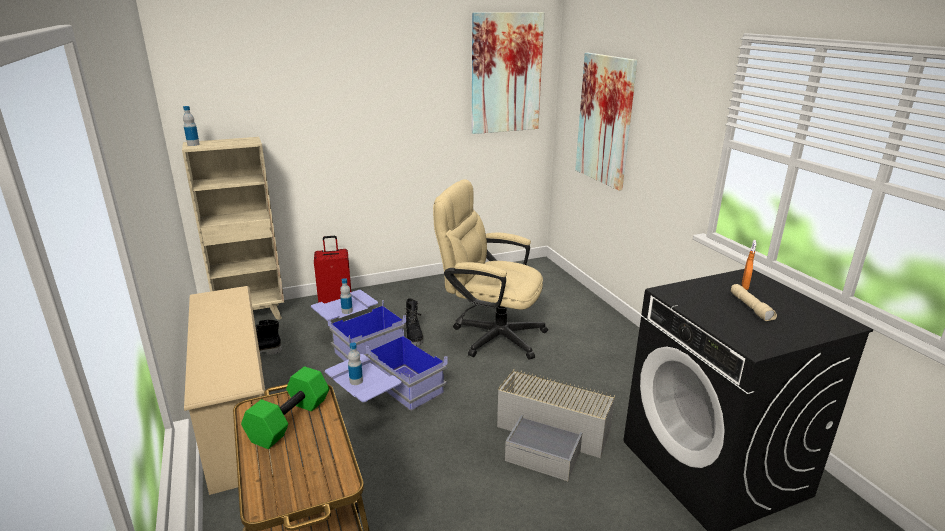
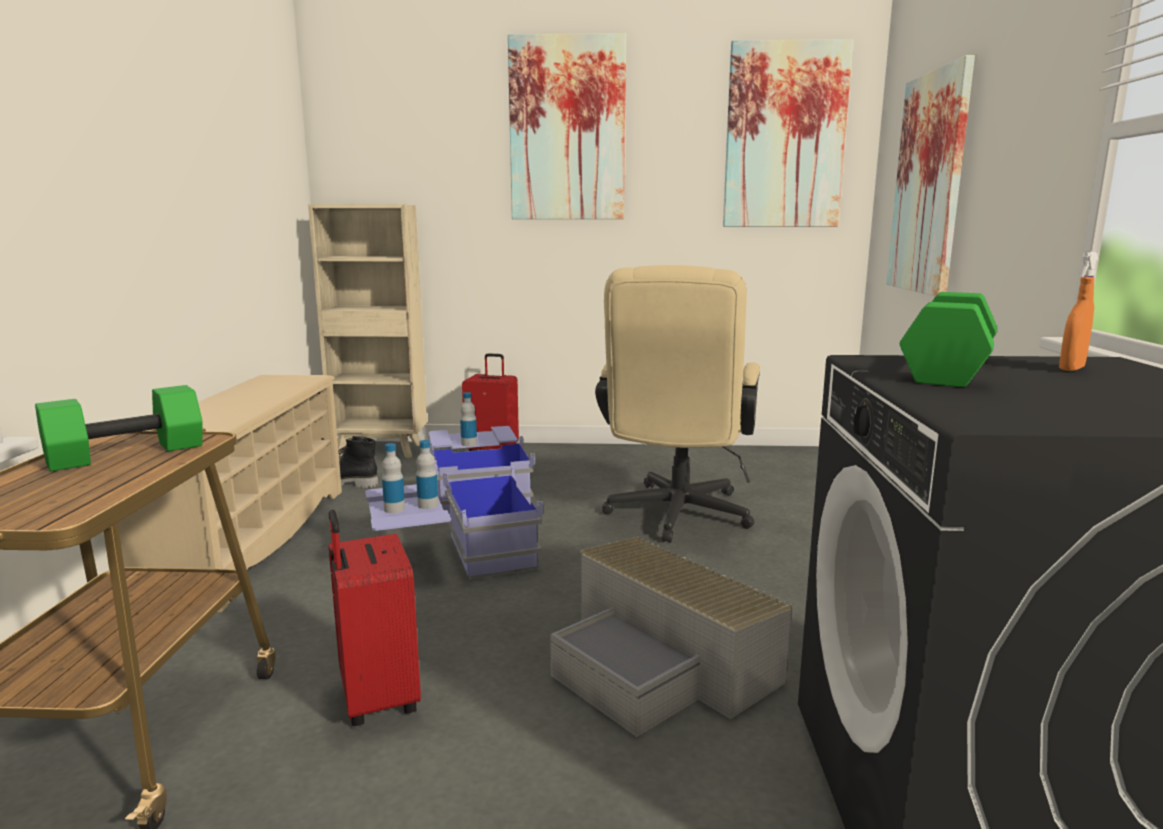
camera: 25 degrees right, 10 degrees down
bottle [183,106,200,146] -> bottle moved to [416,440,438,509]
black boot [405,298,423,346] -> none
beige office chair [433,179,548,360] -> beige office chair turned 120 degrees counterclockwise [595,265,760,542]
beige flashlight [731,284,777,321] -> none
none -> red suitcase [328,509,421,726]
none -> picture [508,33,626,219]
none -> green dumbbell [900,292,997,387]

